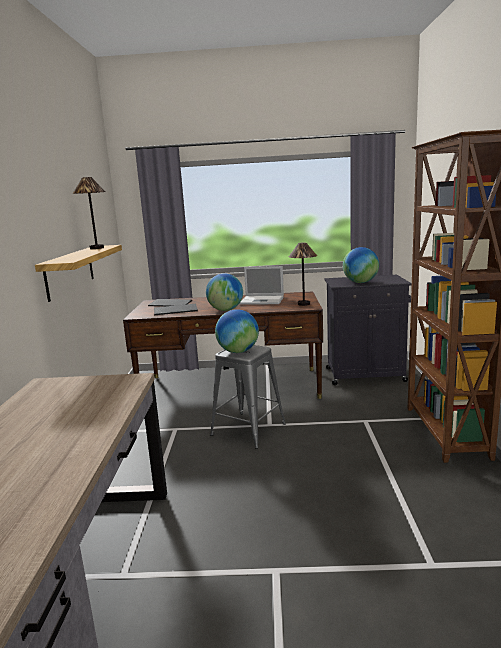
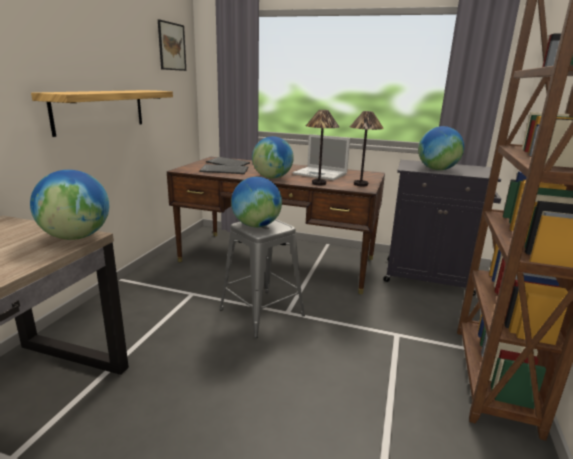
camera: 15 degrees right, 5 degrees up
table lamp [72,177,105,249] -> table lamp moved to [306,110,339,185]
none -> globe [30,170,109,240]
none -> picture [158,19,186,71]

